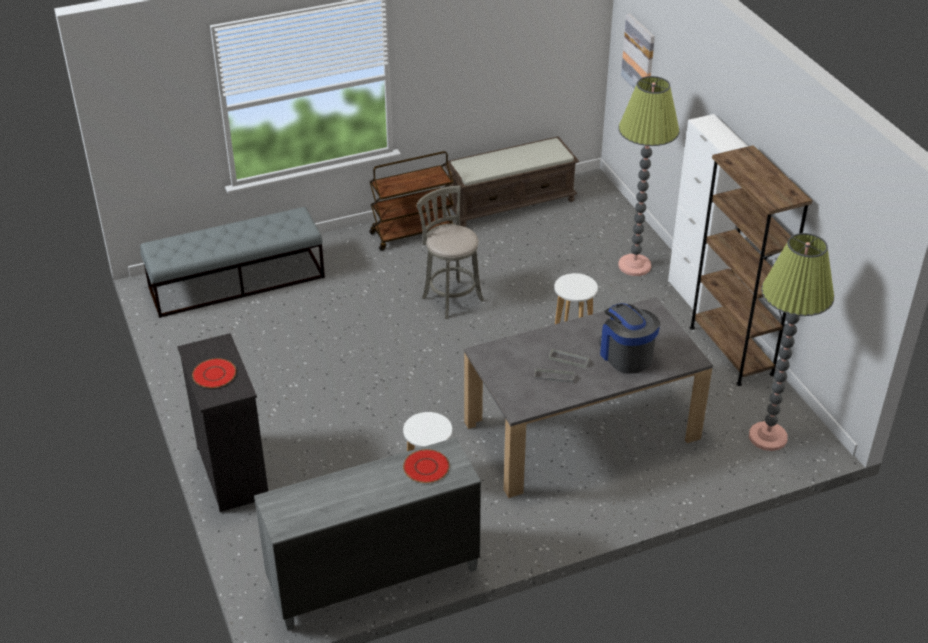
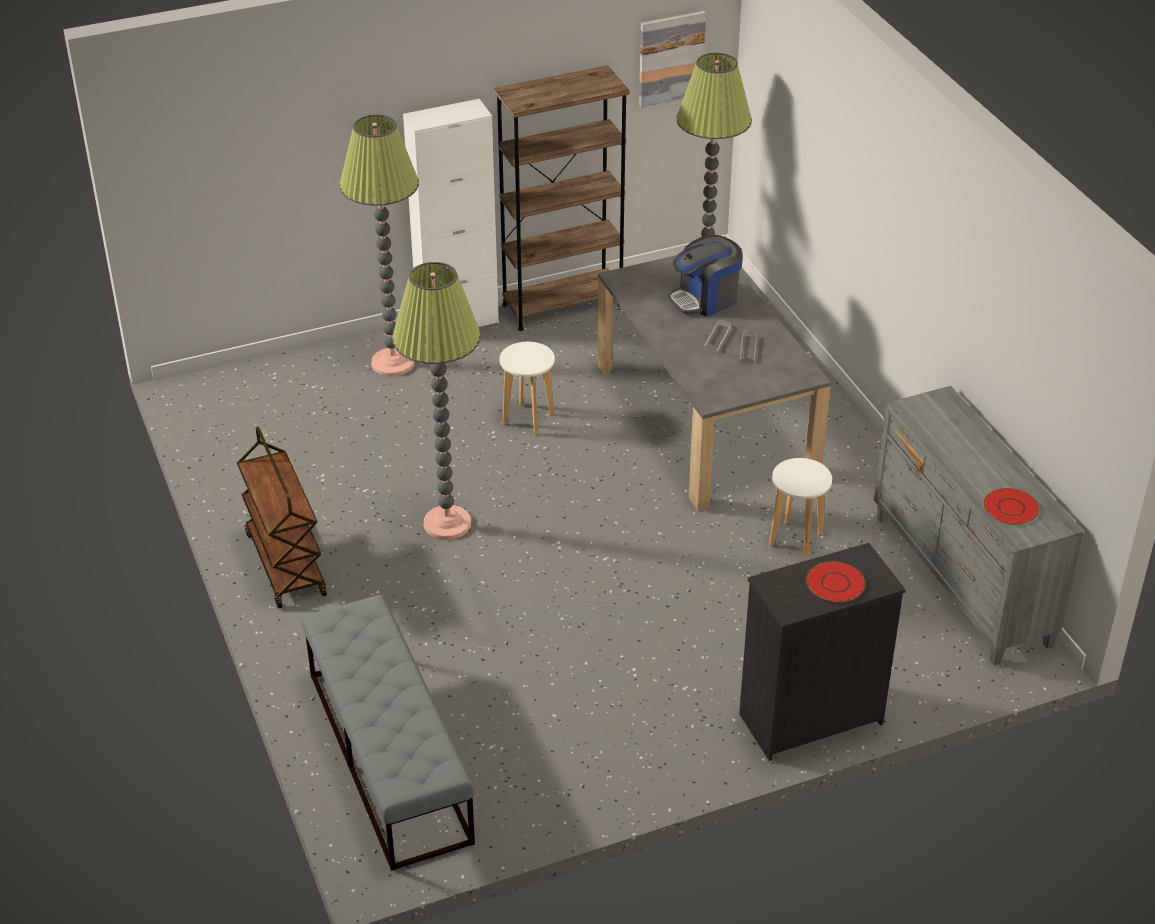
camera: 90 degrees left, 0 degrees up
red plate [403,449,449,483] -> red plate moved to [984,488,1040,525]
grey stool [417,185,484,319] -> floor lamp [392,262,481,540]
brown bench [444,136,579,227] -> none
picture [621,13,655,89] -> picture moved to [639,11,706,108]

